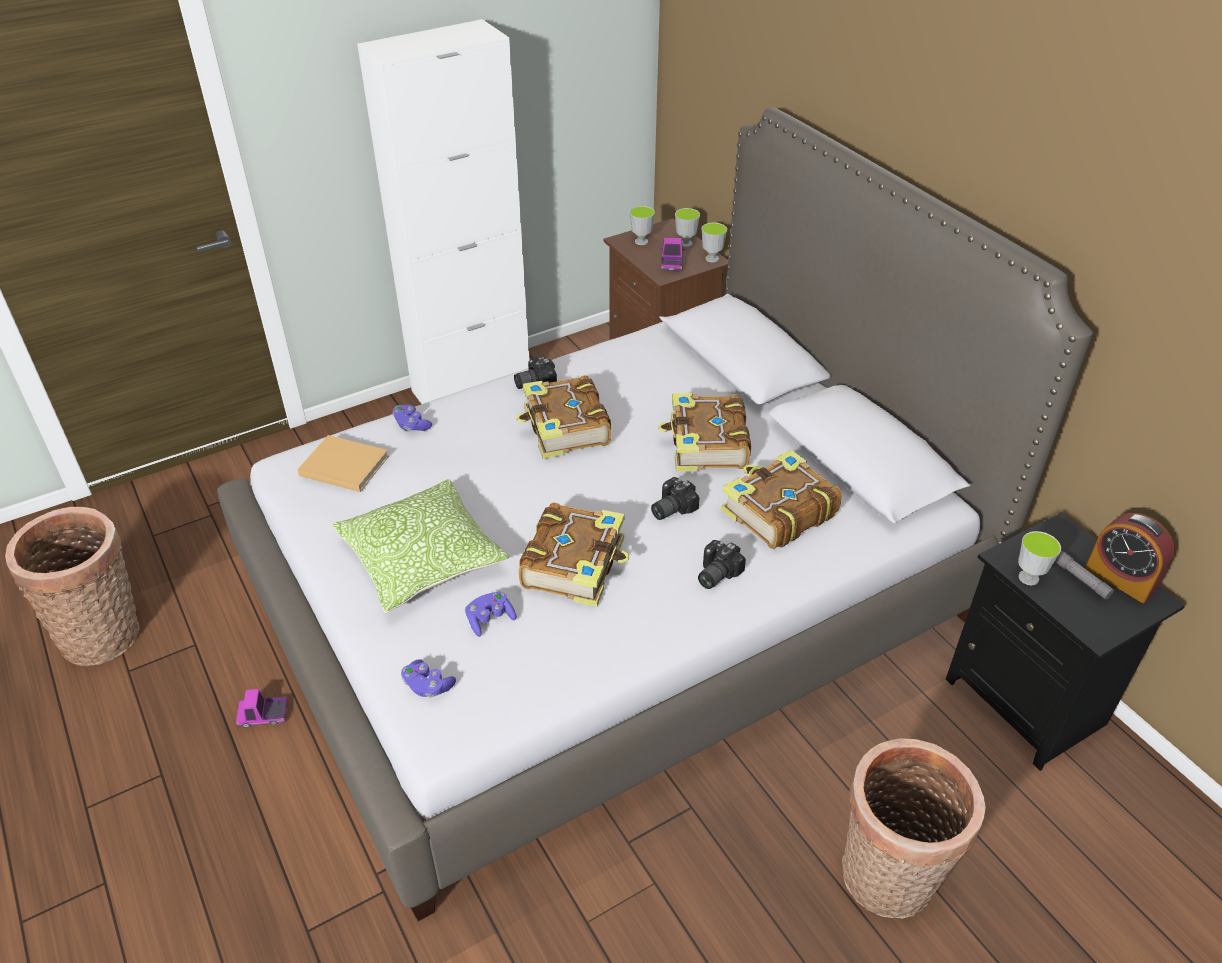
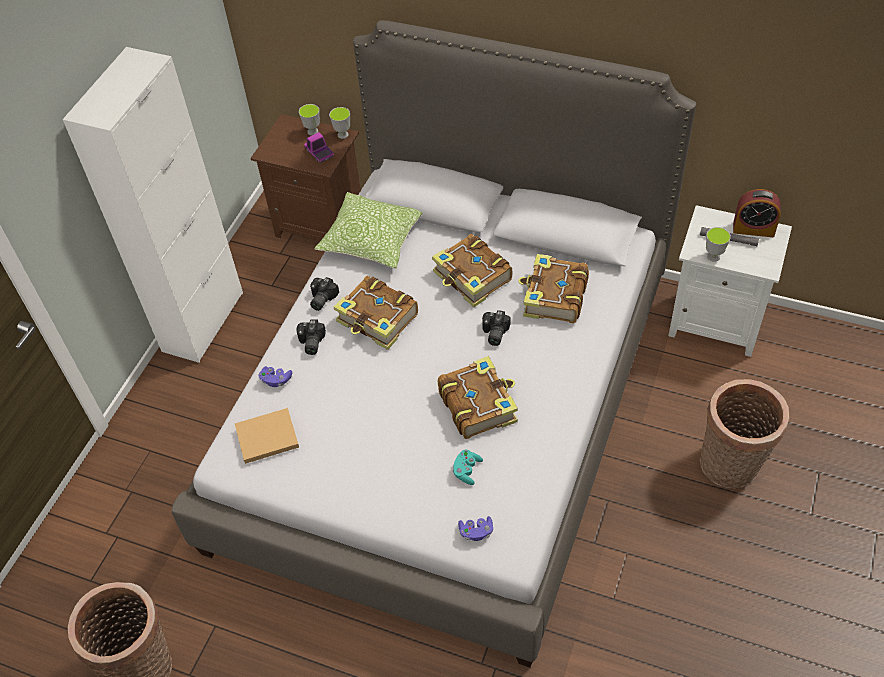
camera: 35 degrees left, 10 degrees up
toy truck [236,689,288,728] -> none
pillow [332,479,509,613] -> pillow moved to [315,192,422,269]
purple game controller [465,592,516,637] -> turquoise game controller [453,450,483,485]
cup [630,206,655,245] -> none
camera [698,540,746,589] -> camera moved to [296,319,326,355]
black nightstand [946,512,1185,771] -> white nightstand [668,205,792,357]

